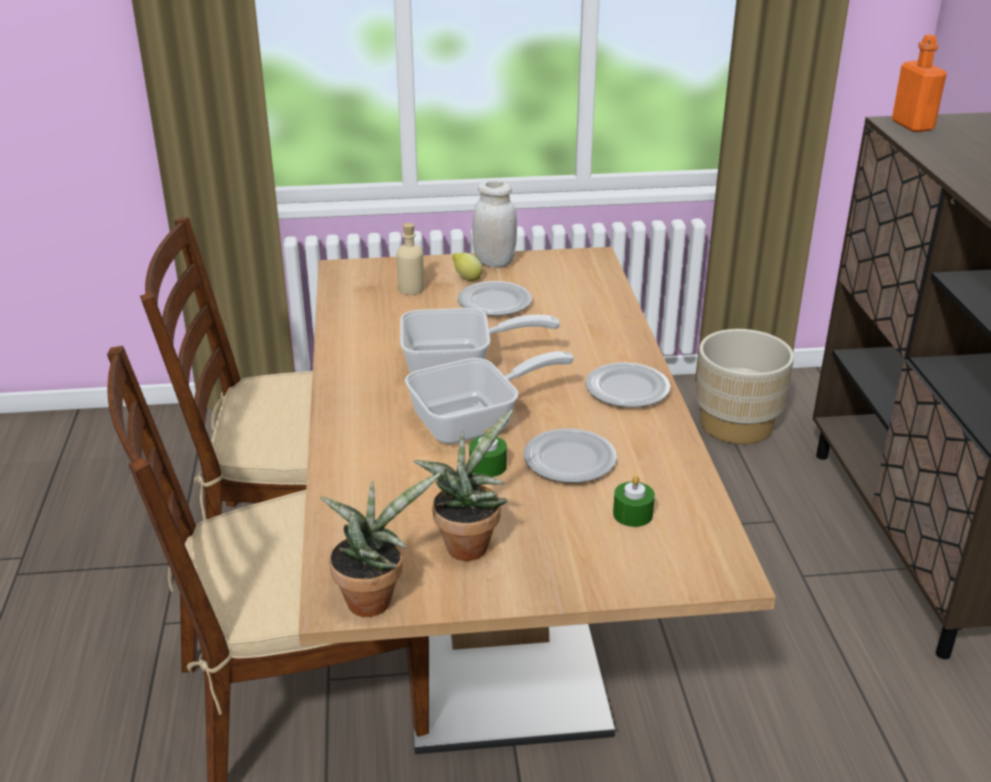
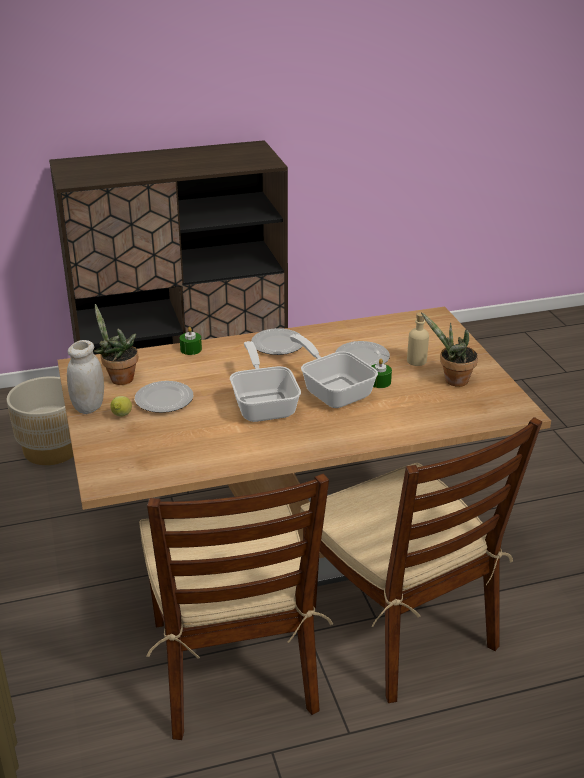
camera: 100 degrees left, 0 degrees up
potted plant [320,473,441,617] -> potted plant moved to [93,304,138,385]
beige bottle [396,223,424,295] -> beige bottle moved to [407,312,429,366]
green candle [613,475,655,527] -> green candle moved to [180,327,202,355]
orange bottle [892,34,947,132] -> none

